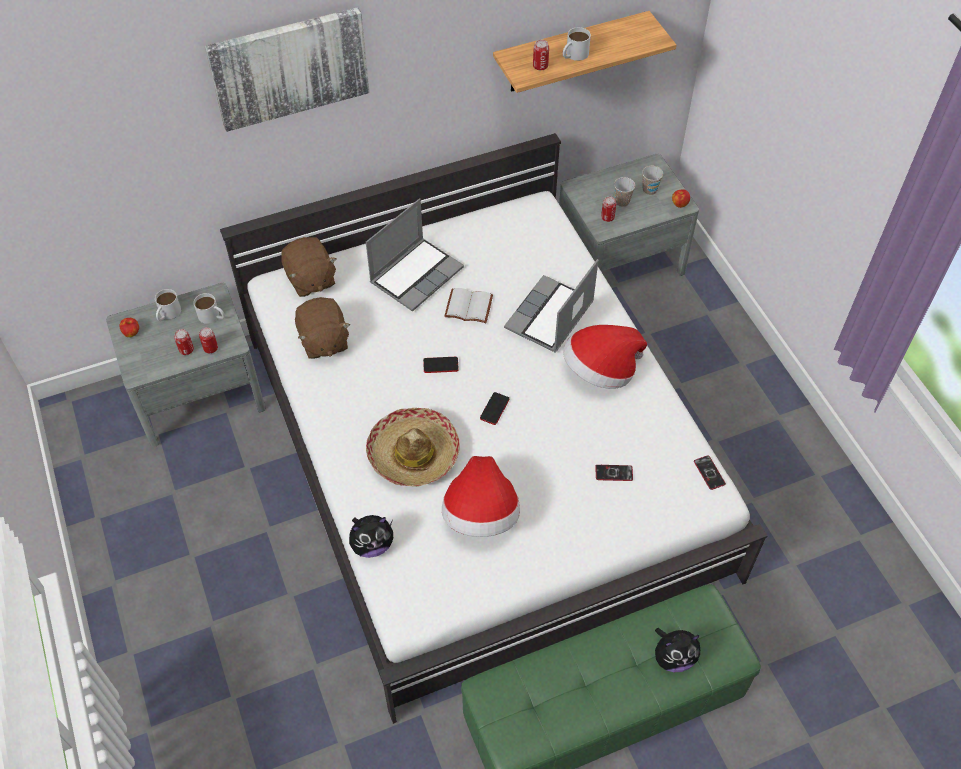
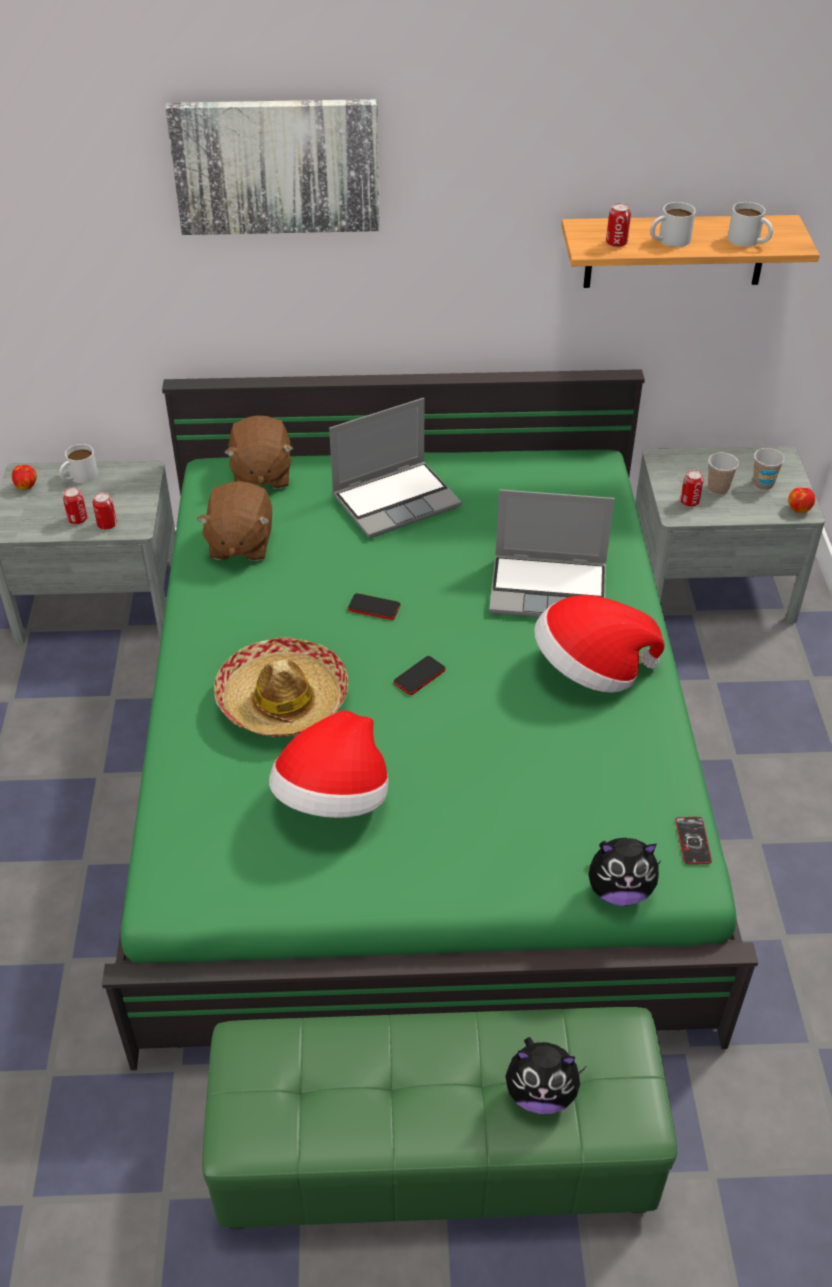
camera: 20 degrees right, 10 degrees down
white mug [193,293,225,324] -> white mug moved to [728,202,773,247]
white bed [220,133,767,724] -> green bed [102,369,758,1070]
plush toy [349,515,393,558] -> plush toy moved to [588,838,662,906]
white book [444,288,493,323] -> none
laptop [504,259,599,353] -> laptop turned 135 degrees counterclockwise [489,489,615,618]
phone [595,465,633,481] -> none

